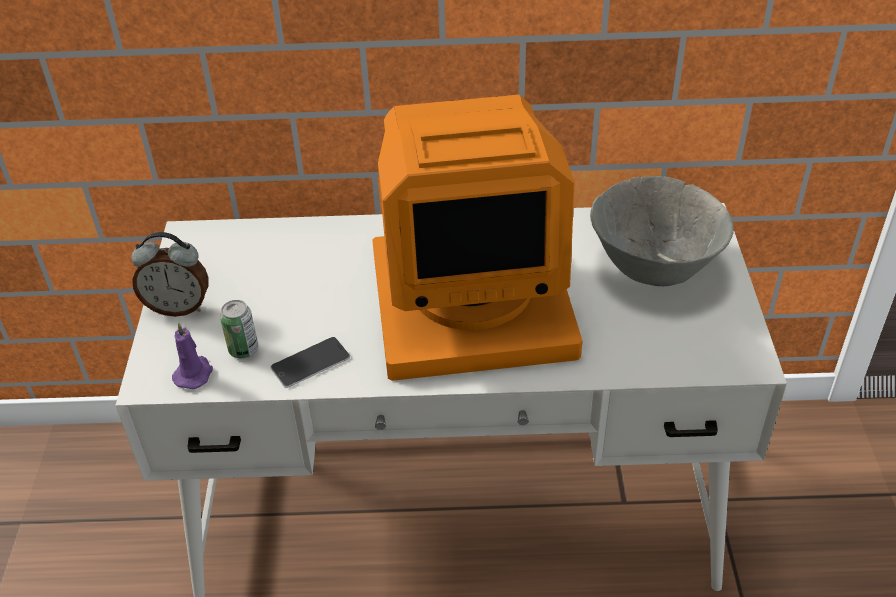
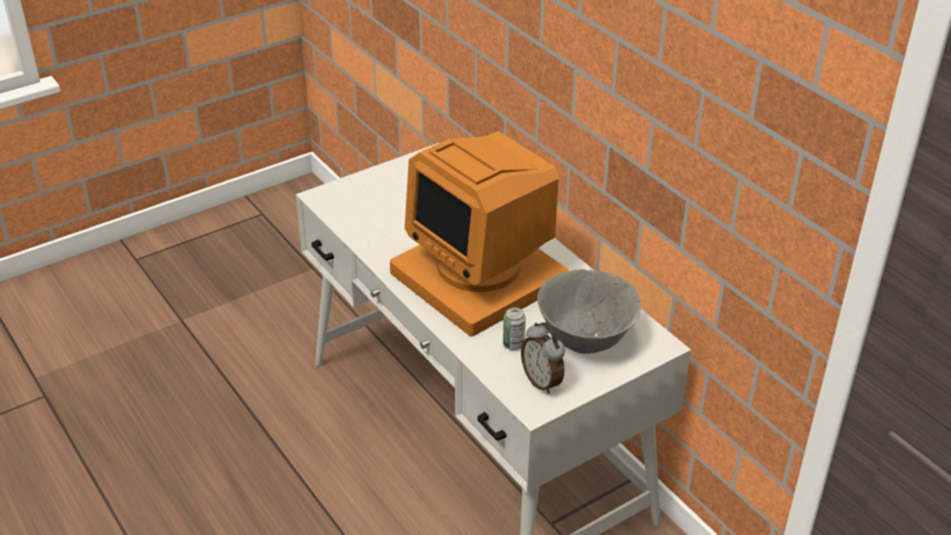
camera: 55 degrees right, 5 degrees down
alarm clock [131,232,209,317] -> alarm clock moved to [521,322,565,394]
purple candle [172,322,213,389] -> none
can [220,300,258,359] -> can moved to [503,307,526,350]
phone [270,337,350,388] -> none

